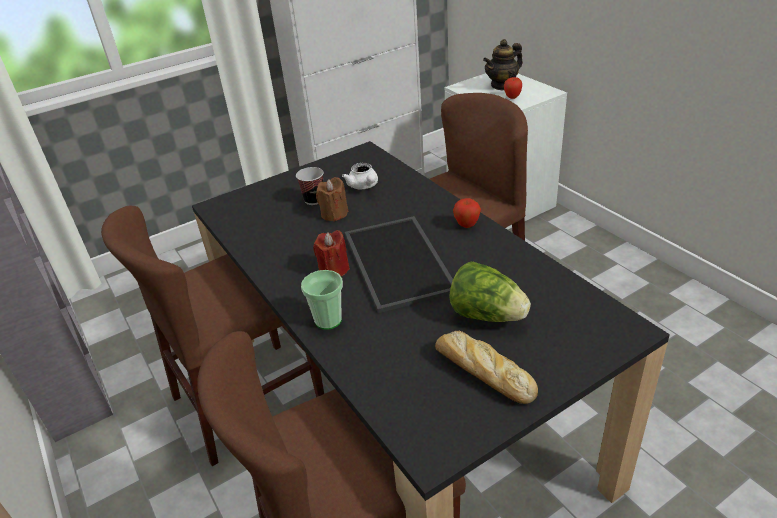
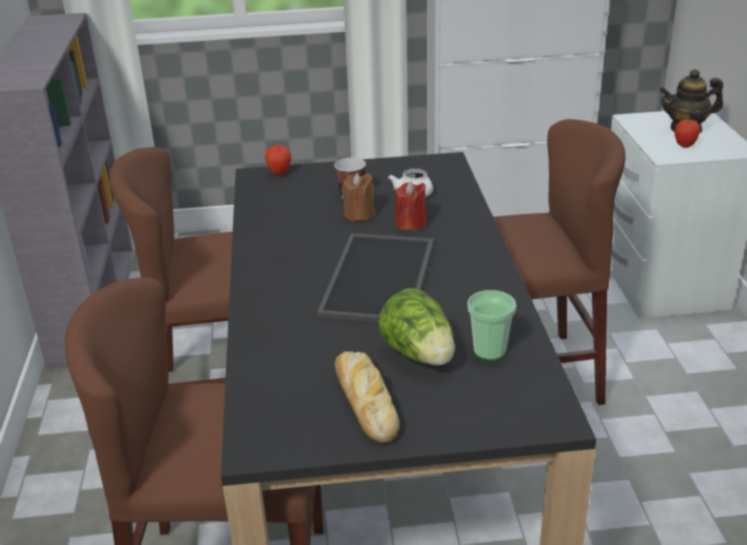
camera: 25 degrees right, 5 degrees down
cup [301,270,343,330] -> cup moved to [467,290,516,360]
red candle [313,230,350,276] -> red candle moved to [395,181,427,230]
apple [453,198,481,228] -> apple moved to [265,145,291,175]

